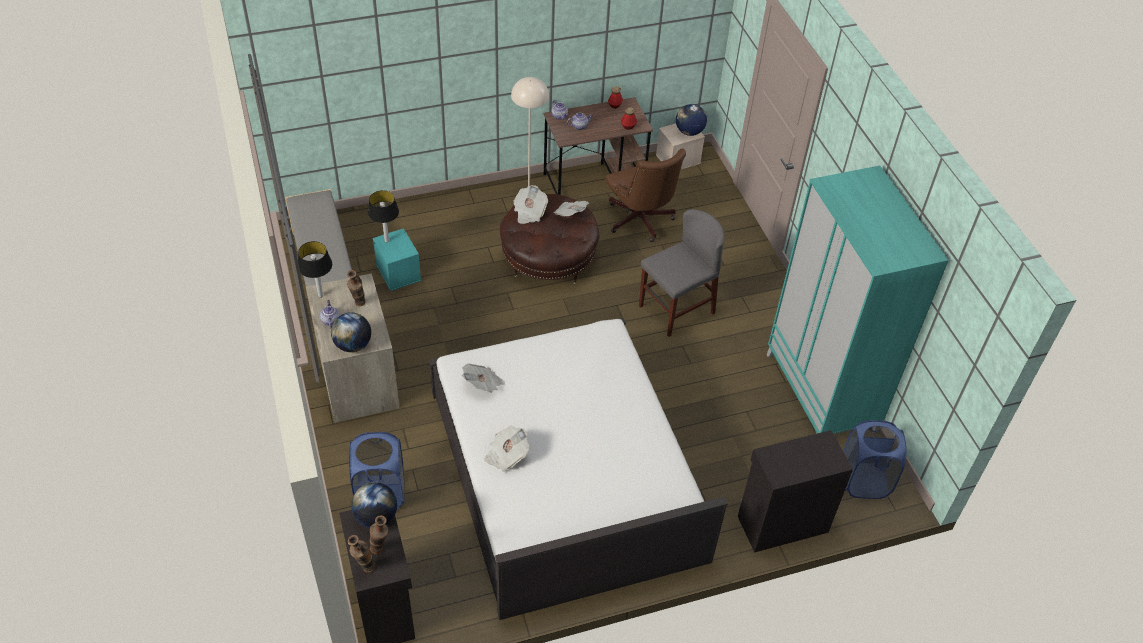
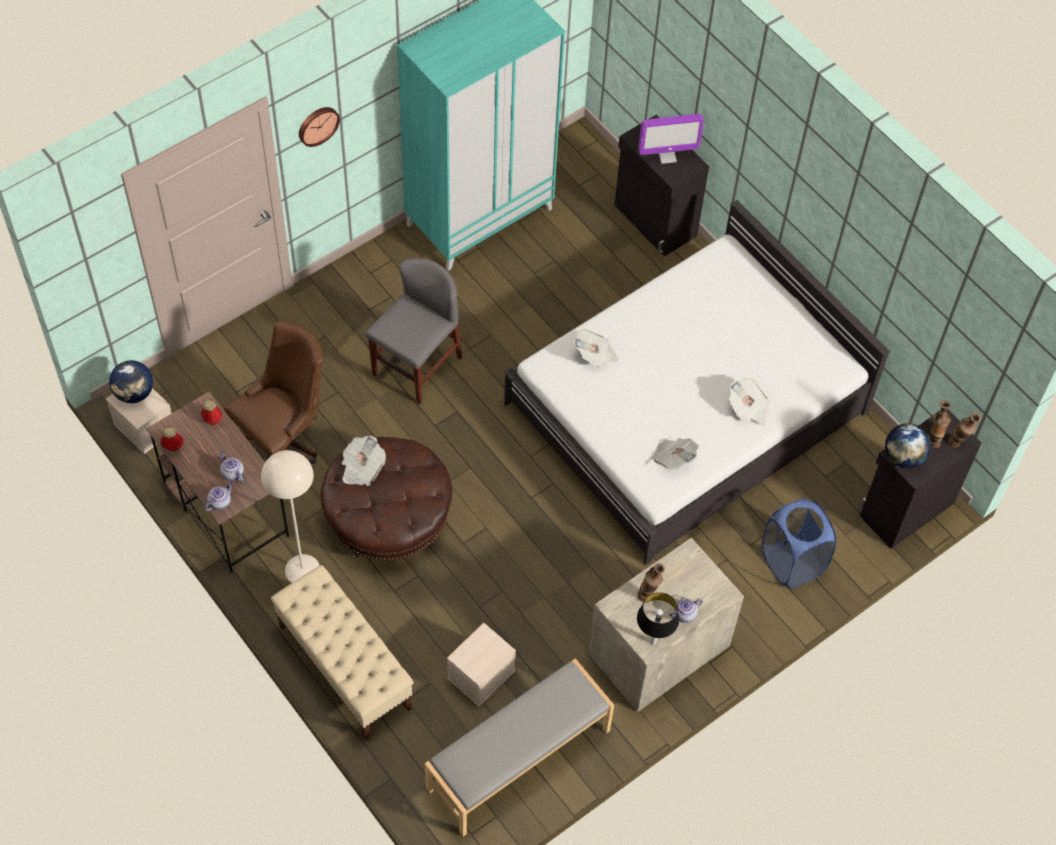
camera: 110 degrees left, 10 degrees up
globe [331,312,371,352] -> none
table lamp [368,190,399,243] -> none
turquoise storage box [373,228,421,291] -> beige storage box [447,623,516,706]
newspaper [513,185,548,224] -> newspaper moved to [573,329,618,367]
grey chair [639,209,724,337] -> grey chair turned 90 degrees clockwise [365,258,462,405]
blue laundry basket [843,420,907,499] -> none
none -> beige bench [271,565,414,740]
none -> wall clock [299,107,340,147]
none -> monitor [638,114,704,164]

